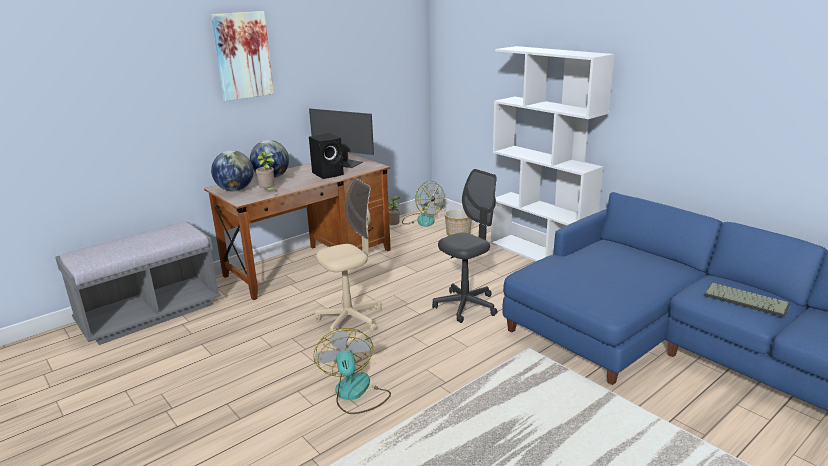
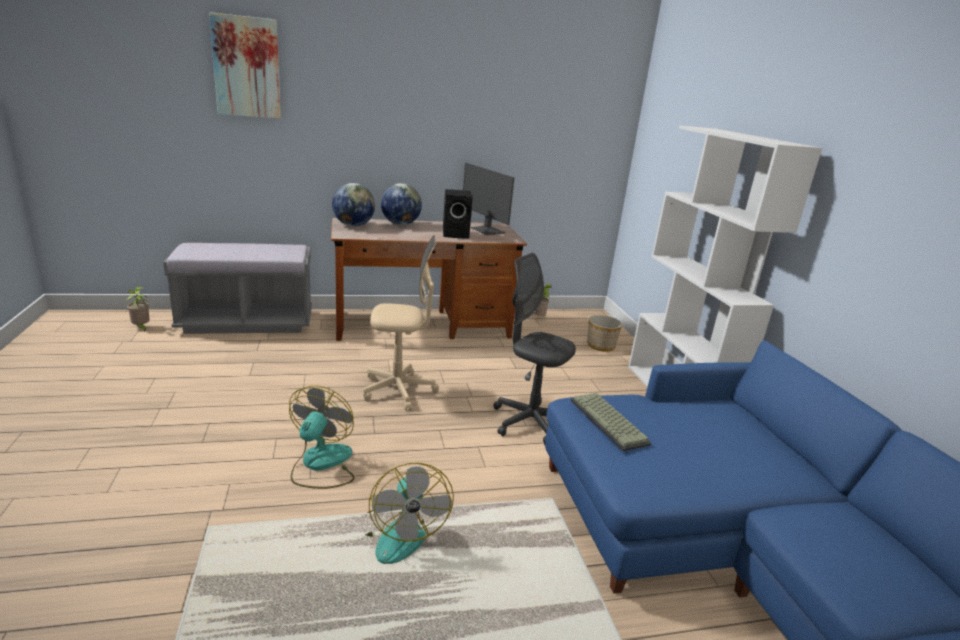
camera: 25 degrees right, 0 degrees up
picture [211,11,274,101] -> picture moved to [209,12,281,119]
potted plant [256,152,277,191] -> potted plant moved to [126,287,150,331]
fan [402,181,445,227] -> fan moved to [365,463,454,564]
grey office chair [432,169,497,323] -> grey office chair turned 135 degrees counterclockwise [493,253,576,445]
keyboard [704,283,790,318] -> keyboard moved to [571,393,651,451]

